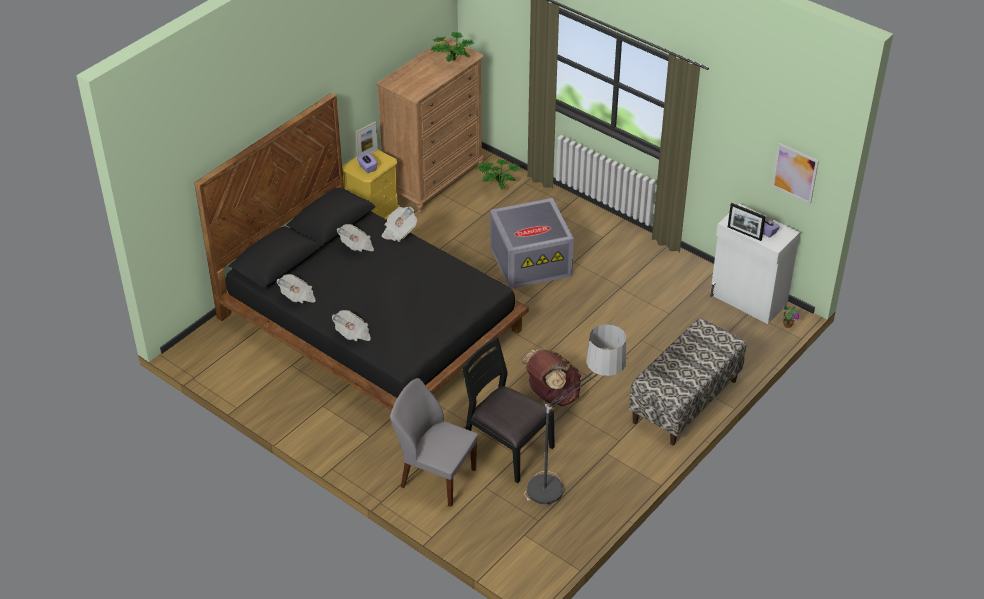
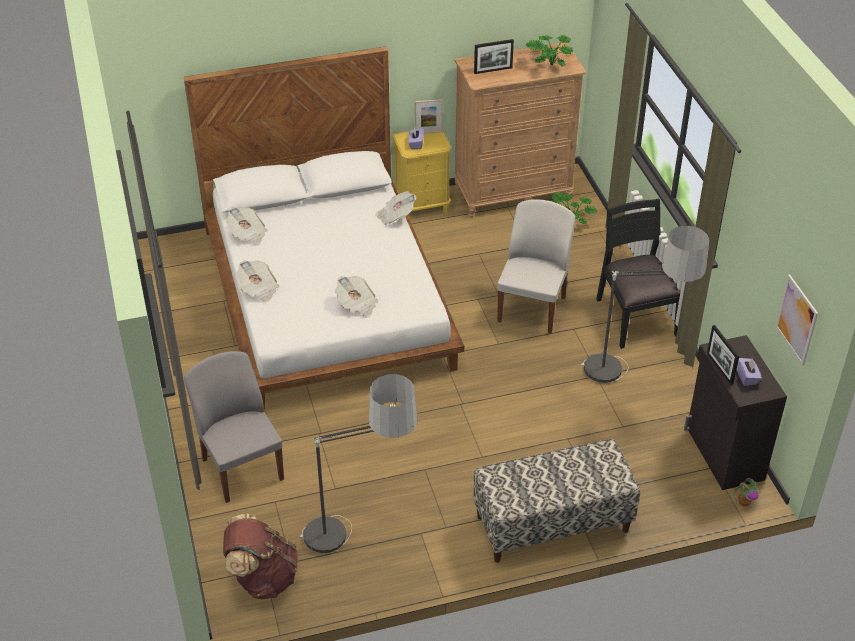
camera: 35 degrees right, 0 degrees up
black bed [195,93,528,410] -> white bed [184,47,464,409]
newspaper [337,224,374,252] -> newspaper moved to [335,276,378,318]
black chair [462,337,555,483] -> black chair moved to [596,198,681,349]
grey storage box [490,198,574,289] -> white chair [497,199,575,334]
brown backpack [520,350,582,406] -> brown backpack moved to [223,514,298,599]
white cabinet [710,204,800,324] -> black cabinet [684,335,787,490]
none -> picture frame [474,39,514,74]
none -> floor lamp [581,226,709,383]

